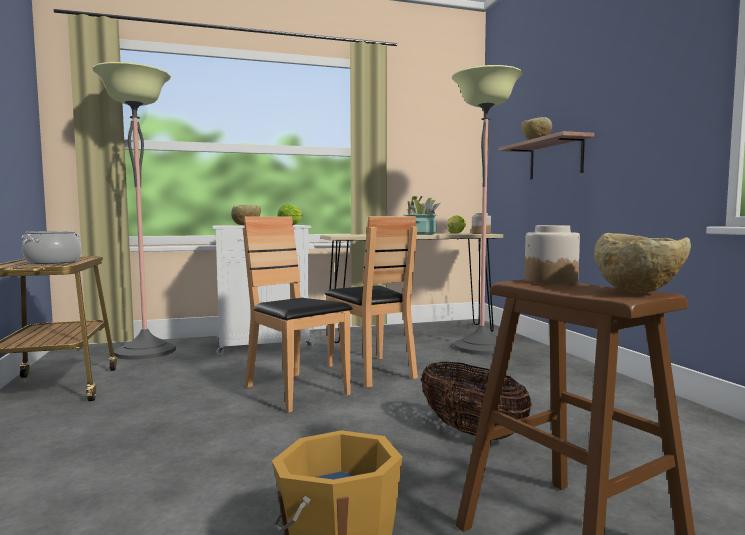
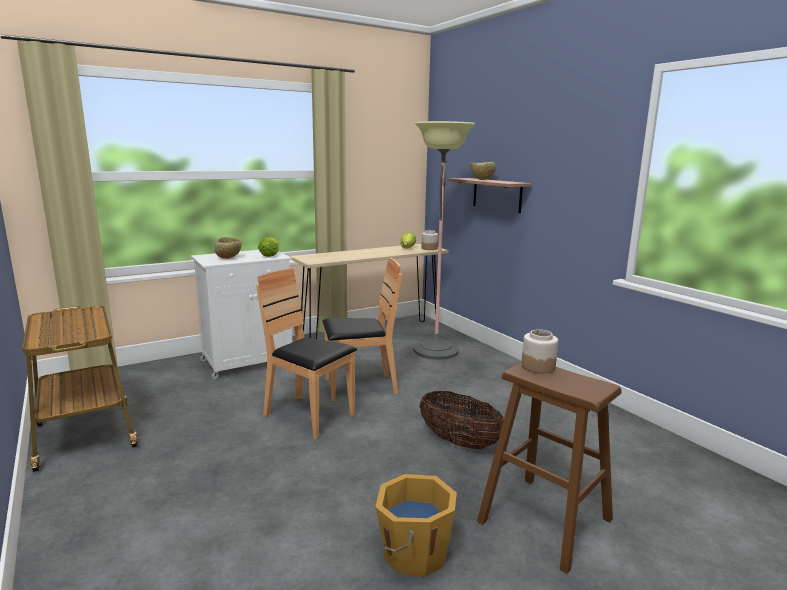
camera: 15 degrees left, 10 degrees up
cooking pot [21,231,82,264] -> none
floor lamp [92,62,176,360] -> none
brown chair [325,216,418,388] -> brown chair turned 60 degrees counterclockwise [322,257,402,402]
potted plant [405,196,440,235] -> none
beige bowl [594,233,691,293] -> none

